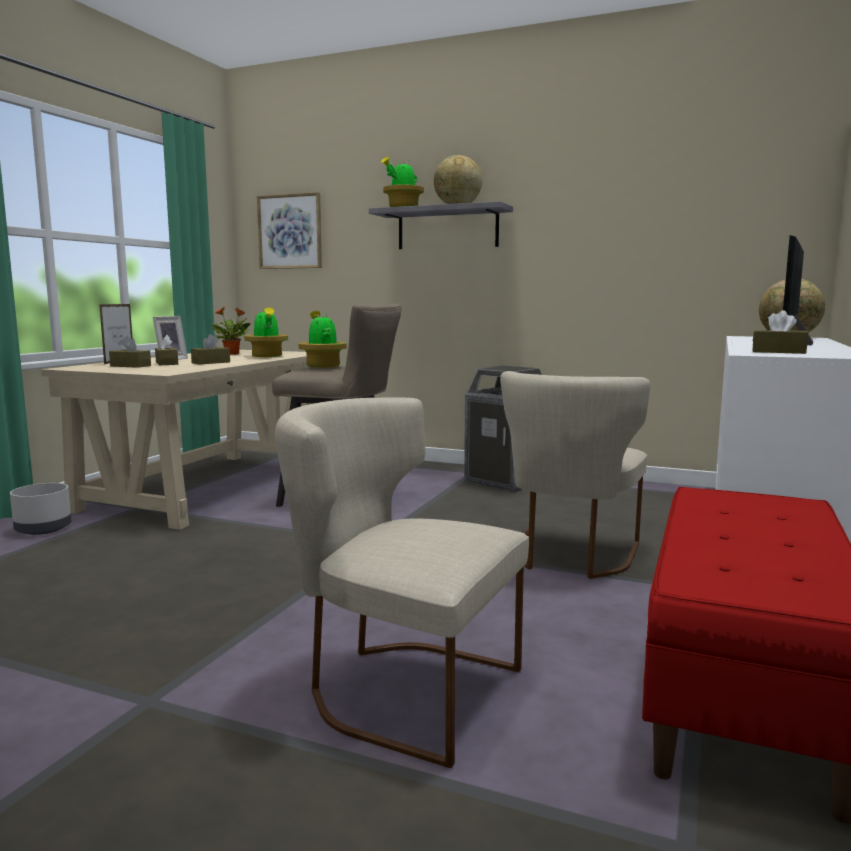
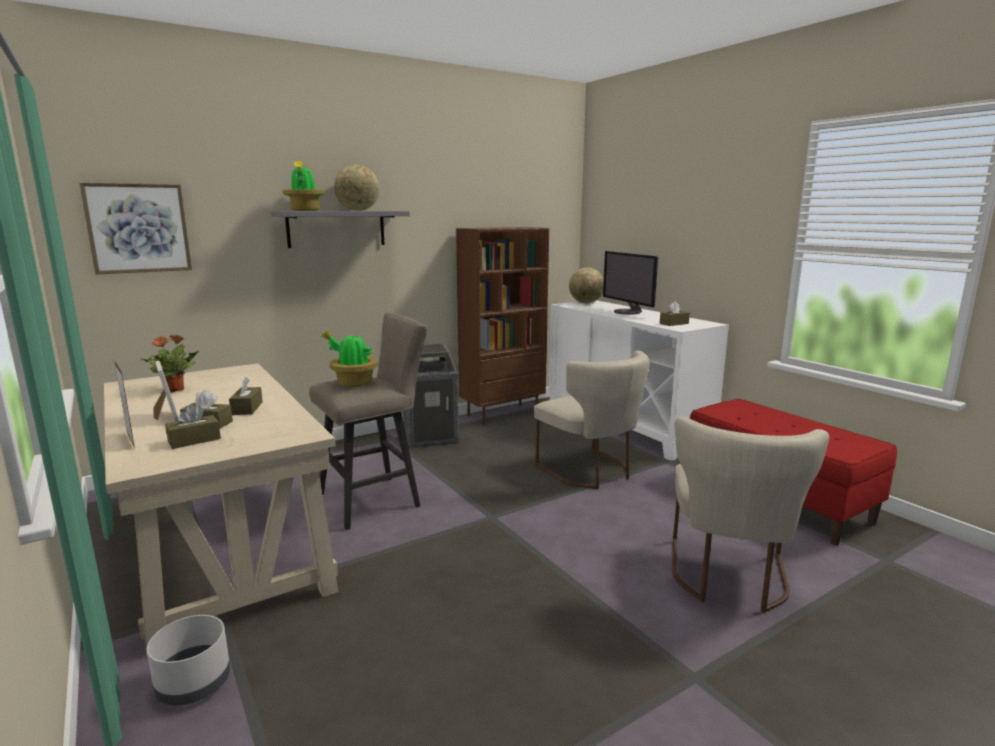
camera: 55 degrees left, 5 degrees up
potted plant [245,307,288,357] -> none
beige chair [275,398,529,768] -> beige chair turned 45 degrees counterclockwise [672,417,829,613]
none -> brown bookcase [456,227,549,425]

